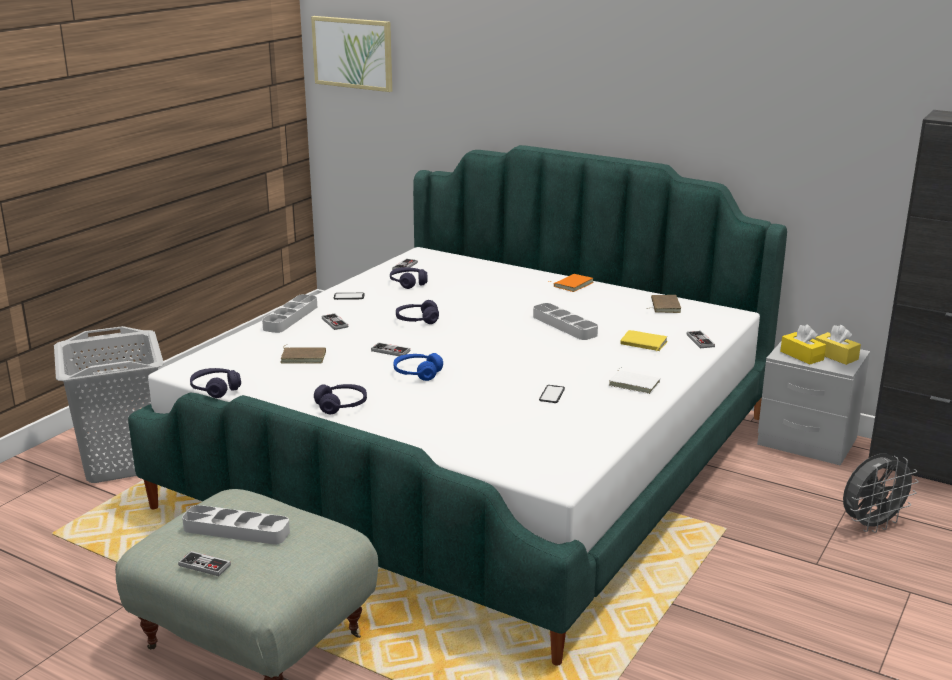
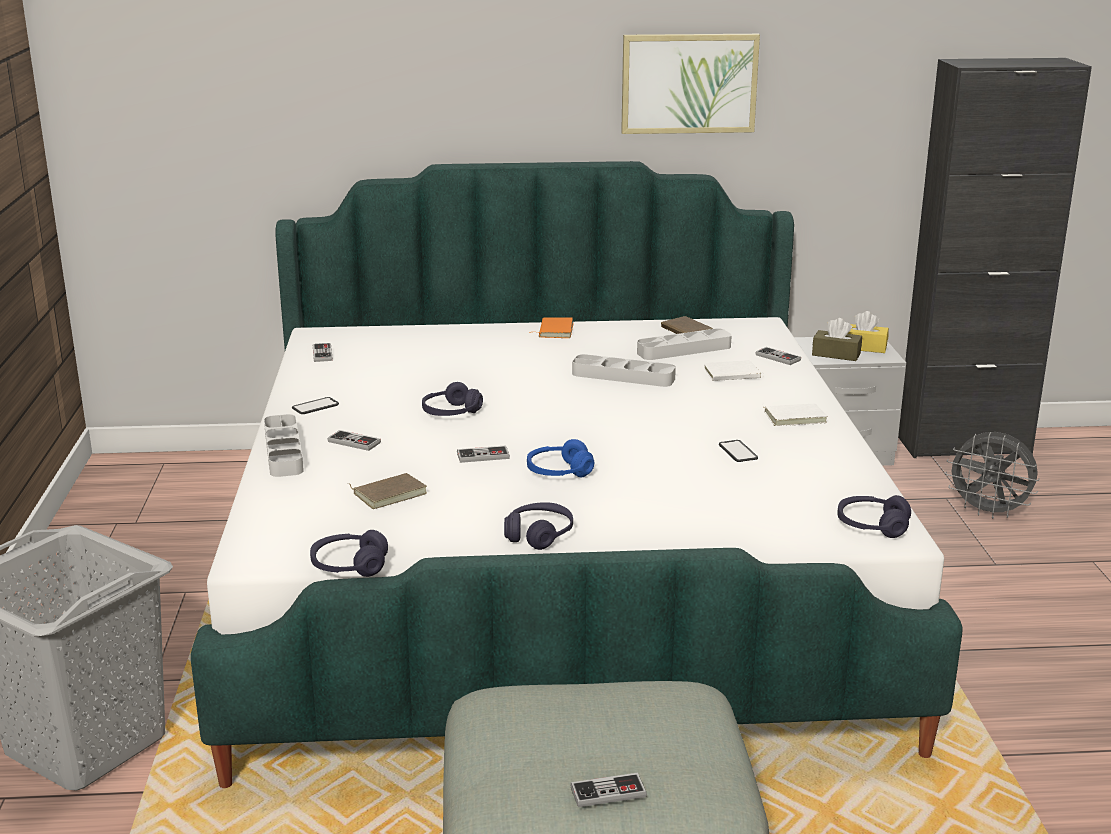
camera: 35 degrees left, 0 degrees up
grey tray [182,505,290,545] -> grey tray moved to [637,328,732,360]
picture [311,16,392,92] -> picture moved to [621,34,760,134]
purple headphones [390,267,428,289] -> purple headphones moved to [837,495,911,538]
yellow book [620,330,668,351] -> white book [704,360,764,381]
yellow tissue box [780,324,826,364] -> brown tissue box [812,318,862,361]
grey fan [843,454,919,533] -> grey fan turned 90 degrees clockwise [945,432,1040,519]

